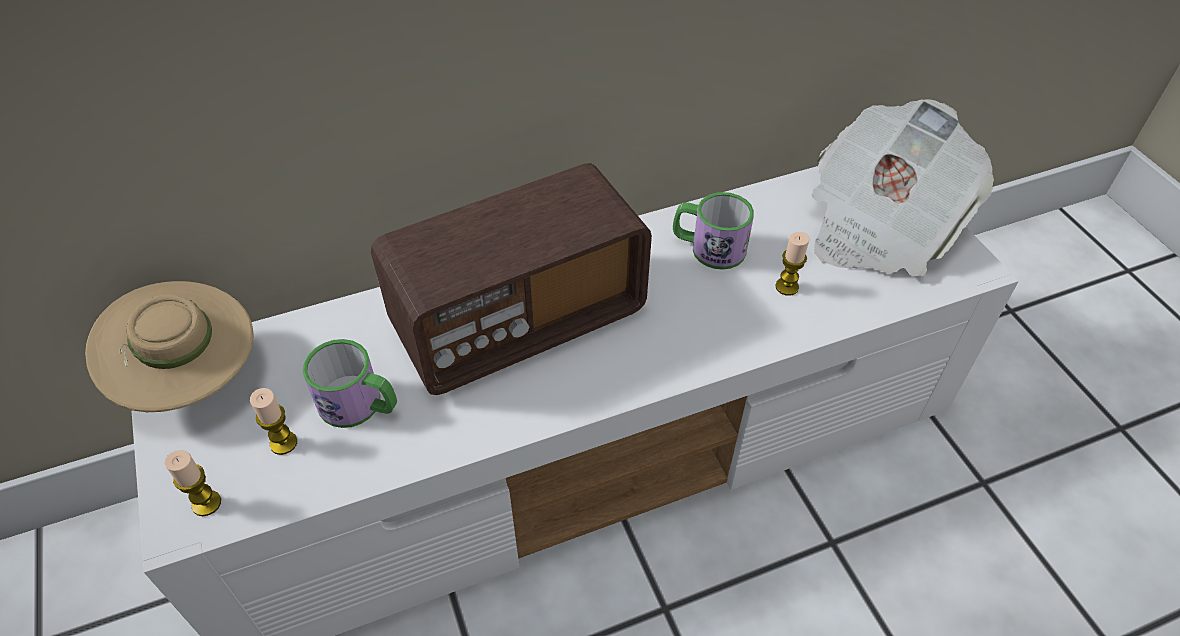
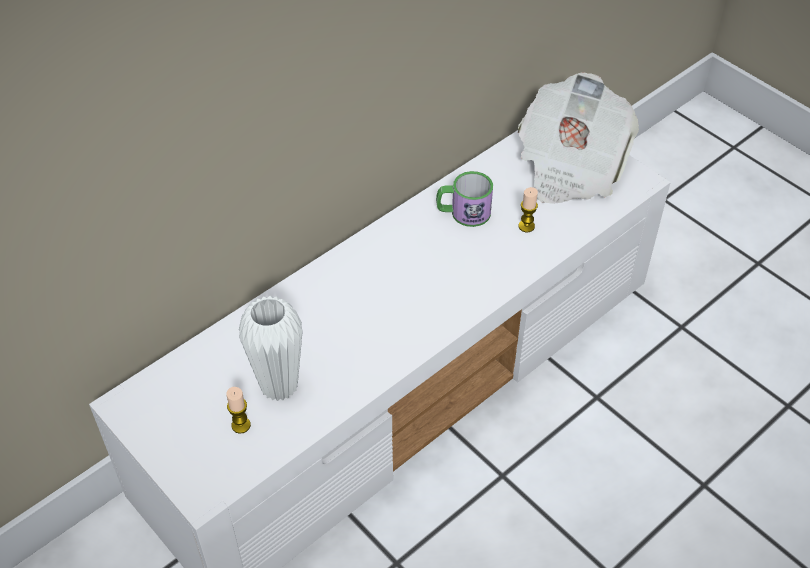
camera: 20 degrees left, 0 degrees up
beige hat [85,281,253,412] -> none
candle [164,450,221,516] -> none
mug [302,339,397,428] -> white vase [239,296,303,401]
radio [371,163,652,395] -> none

